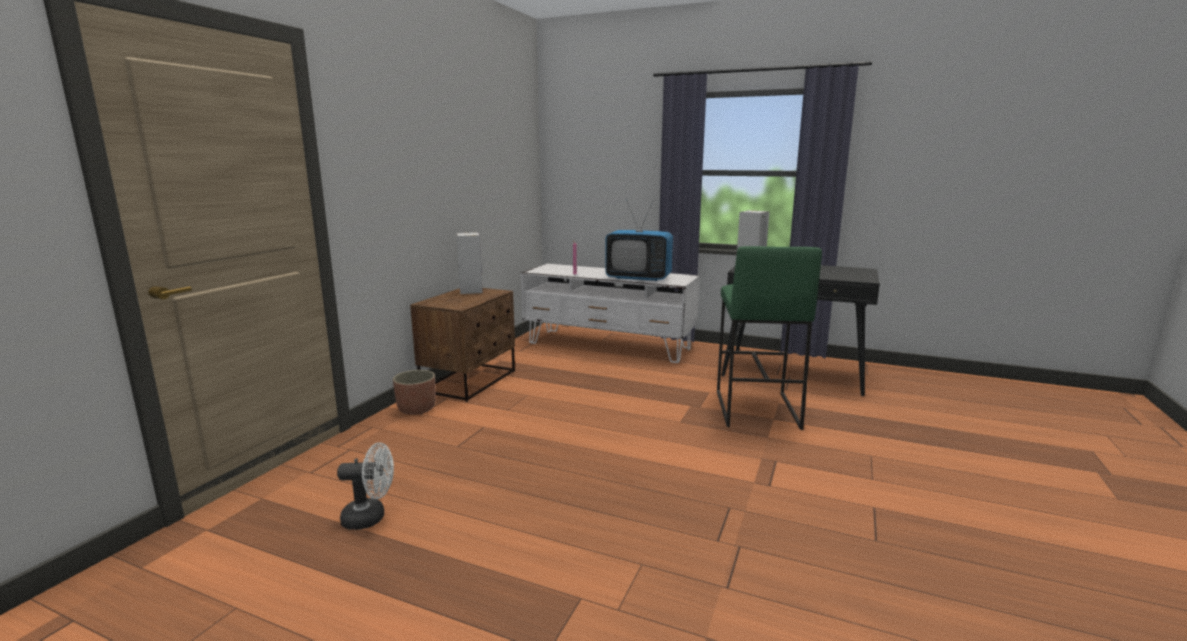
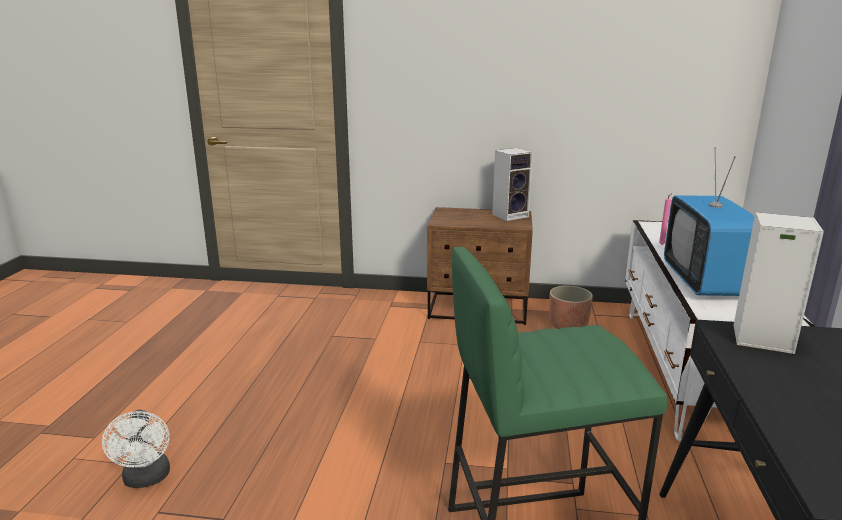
camera: 75 degrees right, 5 degrees up
white fan [337,443,394,530] -> white fan moved to [102,410,170,488]
planter [393,370,436,415] -> planter moved to [549,286,593,329]

